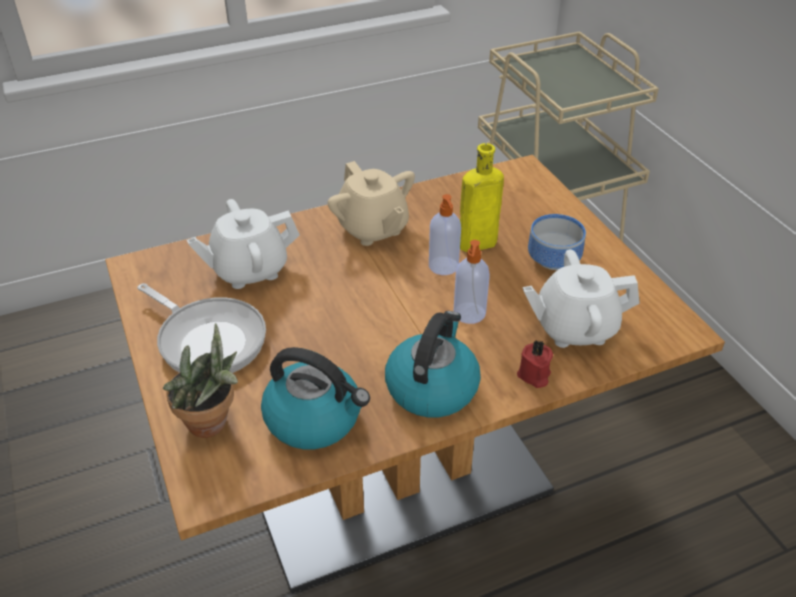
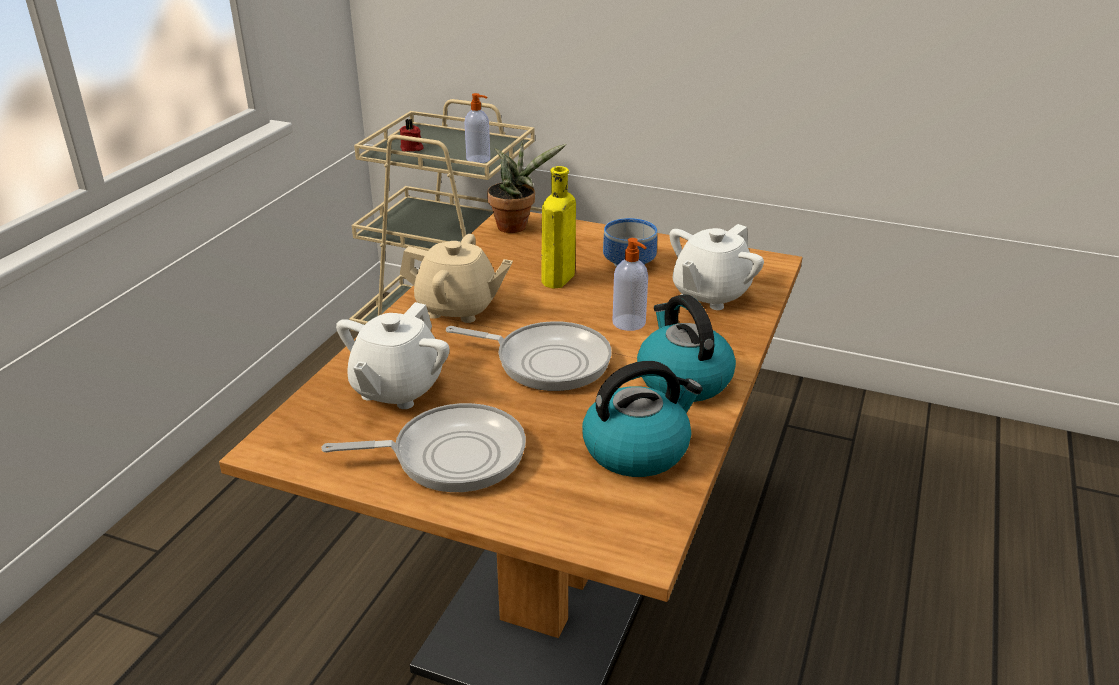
camera: 45 degrees left, 10 degrees down
potted plant [163,323,238,438] -> potted plant moved to [487,139,566,233]
soap dispenser [429,194,461,275] -> soap dispenser moved to [464,93,490,163]
red candle [517,340,553,388] -> red candle moved to [400,119,424,151]
none -> frying pan [446,321,612,391]

